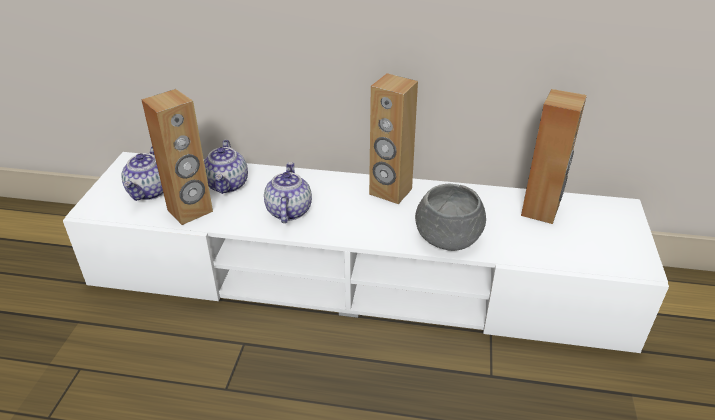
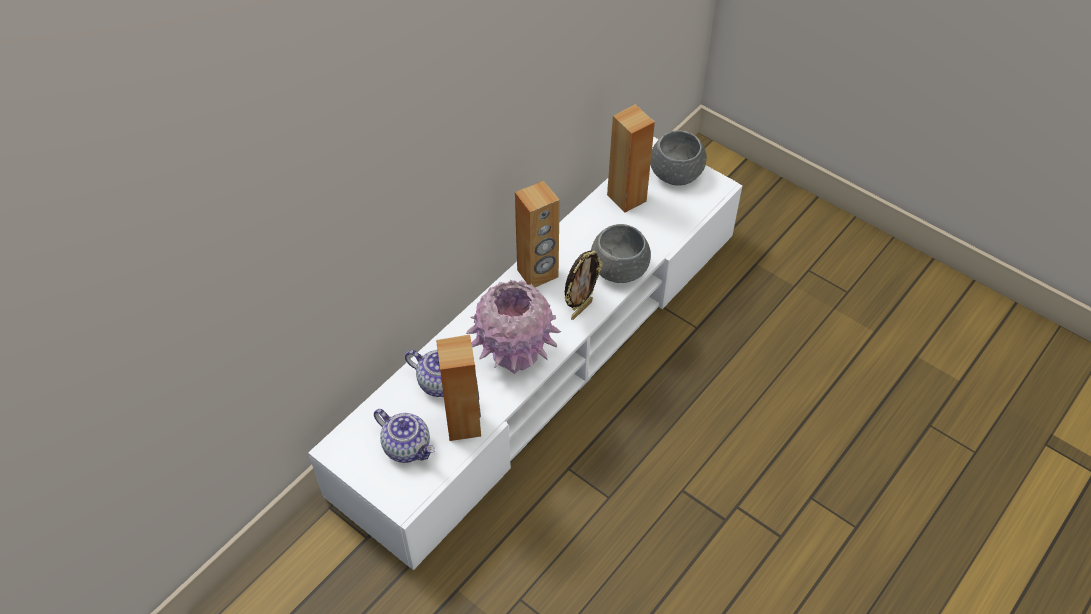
camera: 60 degrees left, 15 degrees up
teapot [264,162,312,223] -> pink vase [466,279,561,374]
none -> picture frame [564,250,603,320]
none -> grey bowl [650,130,706,186]

